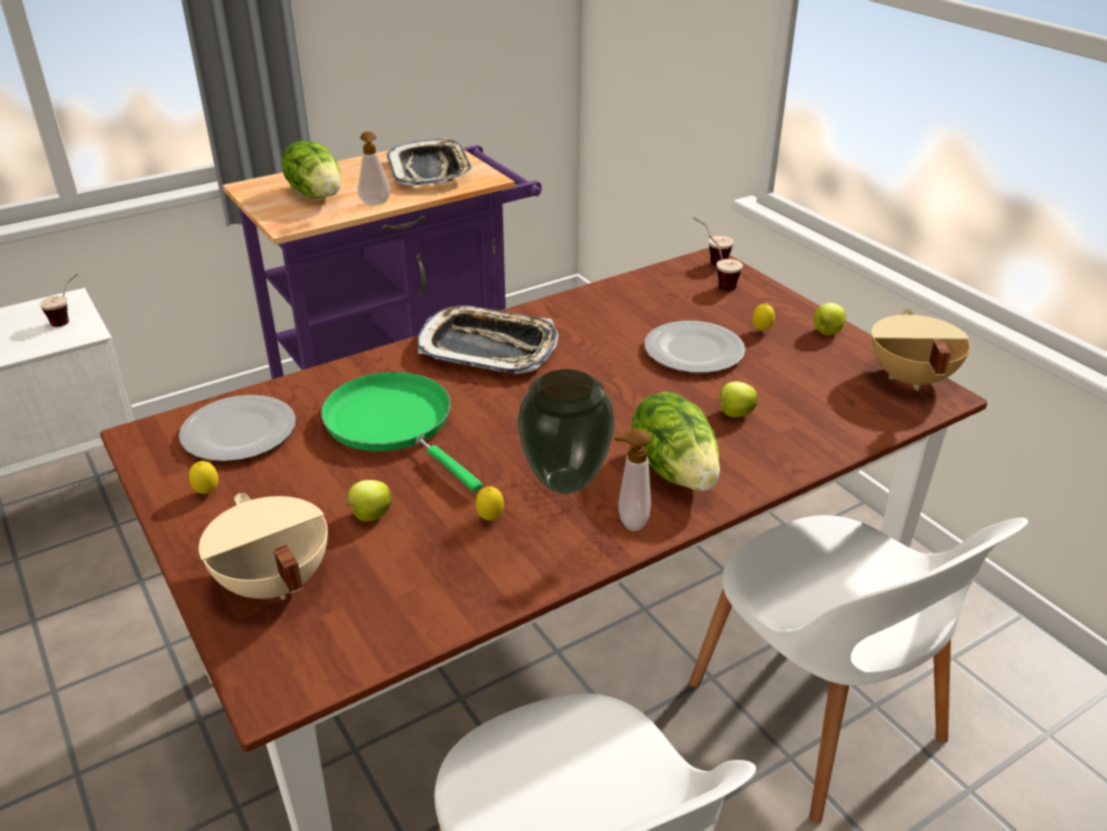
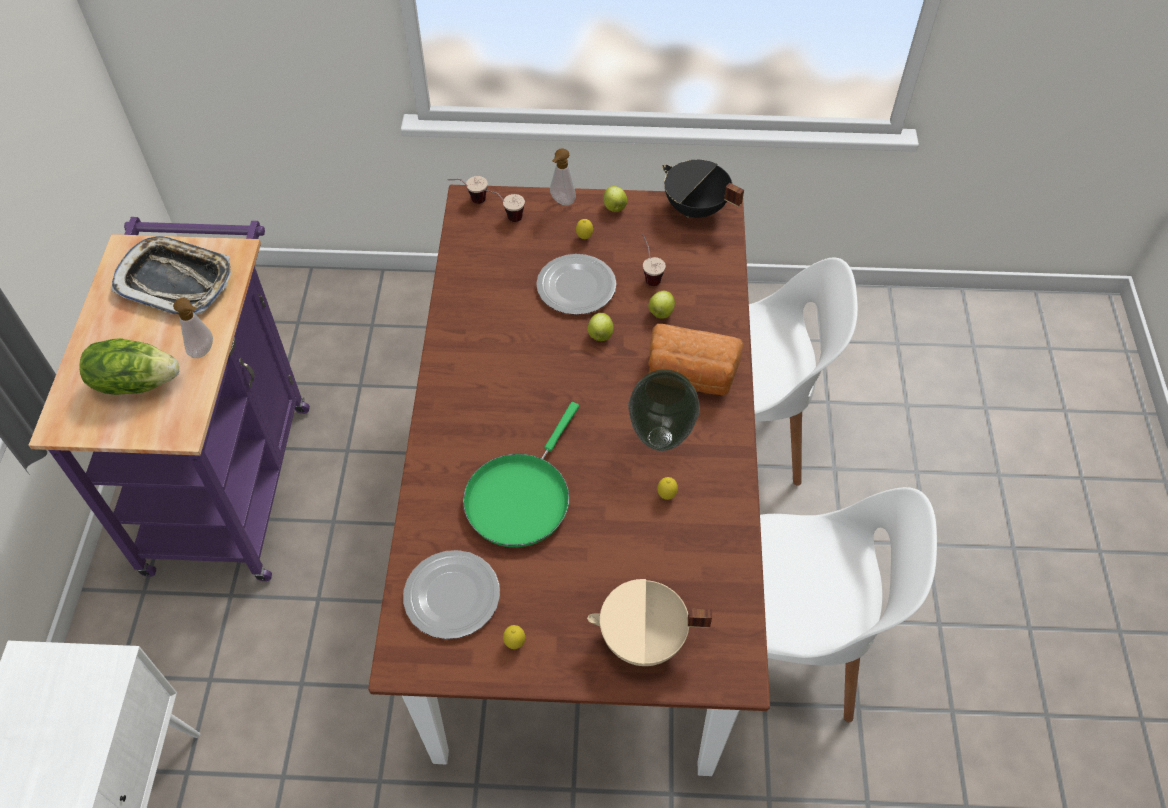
camera: 55 degrees left, 20 degrees up
cup [40,273,78,327] -> cup moved to [642,234,666,286]
green frying pan [321,372,482,492] -> green frying pan turned 60 degrees counterclockwise [463,402,579,547]
apple [344,480,392,522] -> apple moved to [588,313,614,341]
tray [418,305,559,374] -> none
soap dispenser [613,429,651,531] -> soap dispenser moved to [550,148,576,205]
lettuce [632,392,720,491] -> bread [648,324,744,395]
beige cooking pot [871,309,970,390] -> black cooking pot [662,160,744,218]

